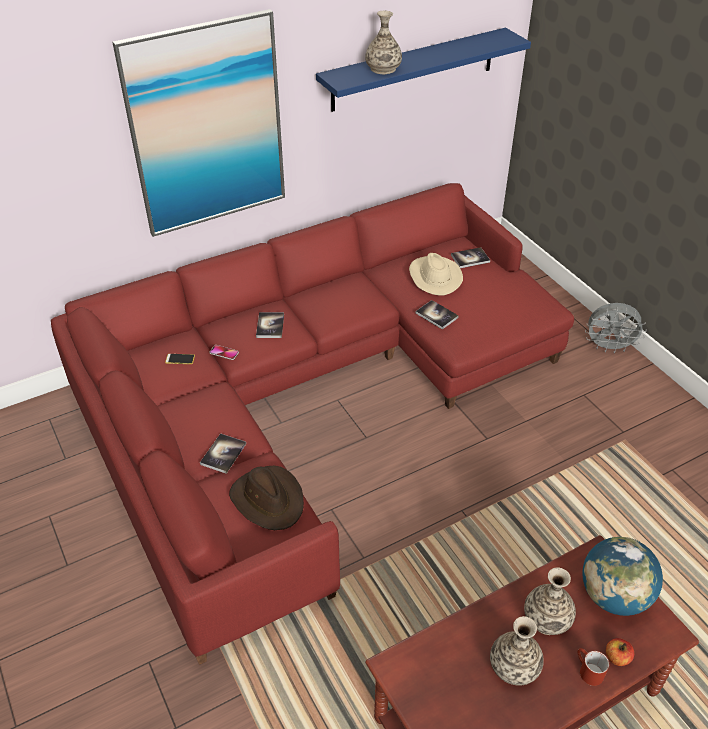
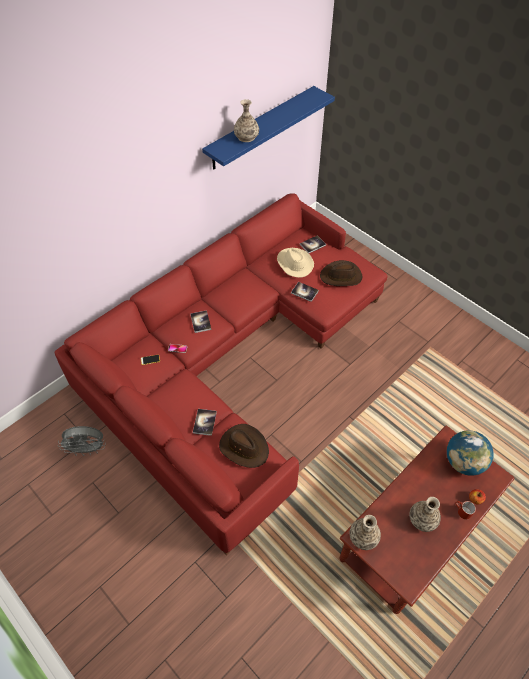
camera: 15 degrees left, 10 degrees up
picture [112,9,285,237] -> none
vase [524,567,576,635] -> vase moved to [349,515,381,550]
grey fan [585,303,647,353] -> grey fan moved to [58,426,106,456]
none -> brown hat [320,260,362,286]

